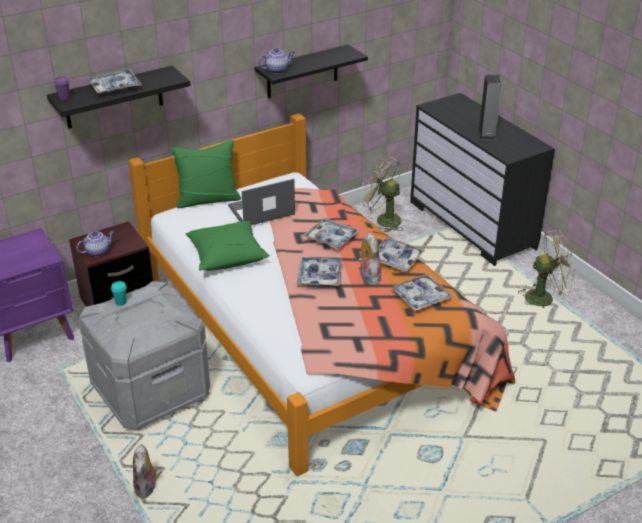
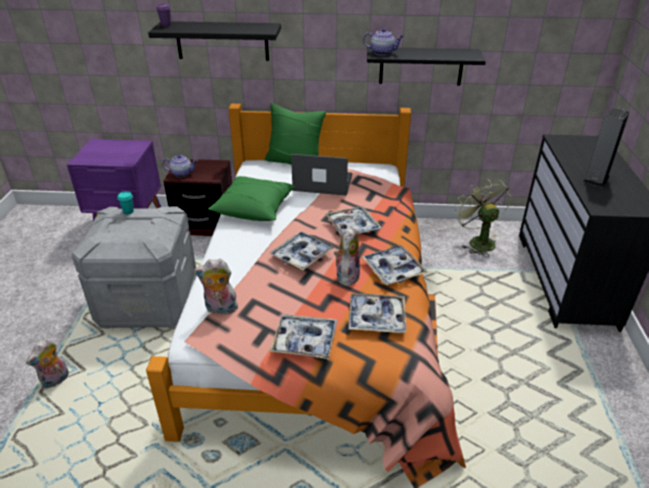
camera: 35 degrees right, 0 degrees up
tray [88,69,142,94] -> tray moved to [269,314,337,359]
green fan [518,230,575,308] -> none
none -> plush toy [194,259,238,315]

